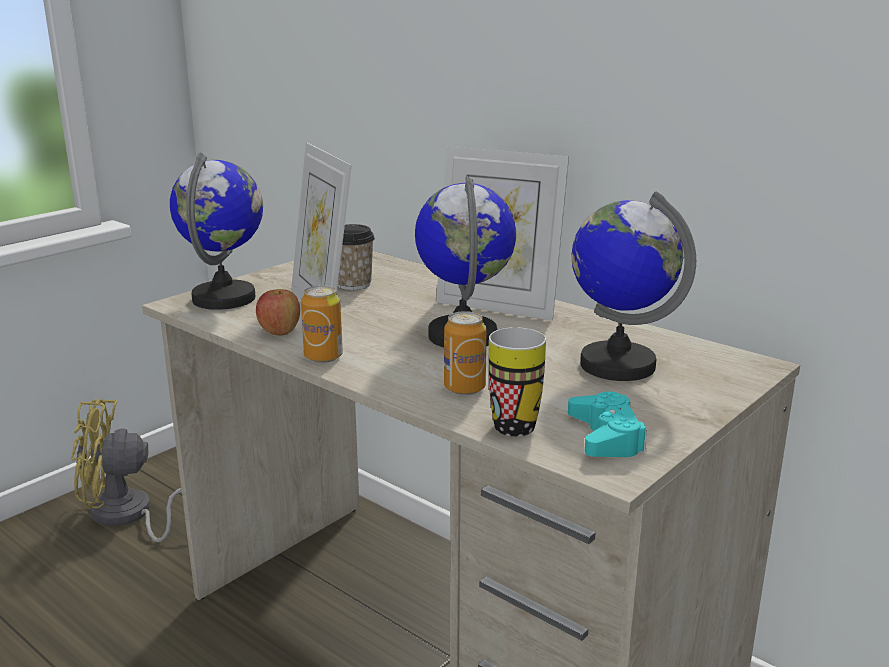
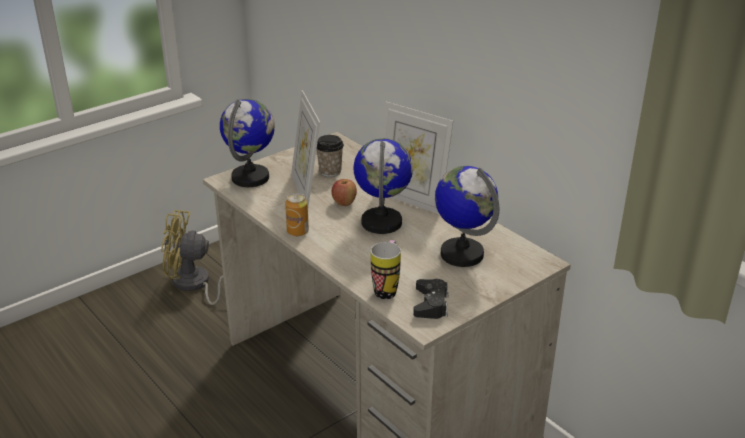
camera: 10 degrees right, 10 degrees up
apple [256,289,300,336] -> apple moved to [332,179,357,206]
can [444,311,486,395] -> none
turquoise game controller [568,391,647,457] -> black game controller [413,279,448,319]

